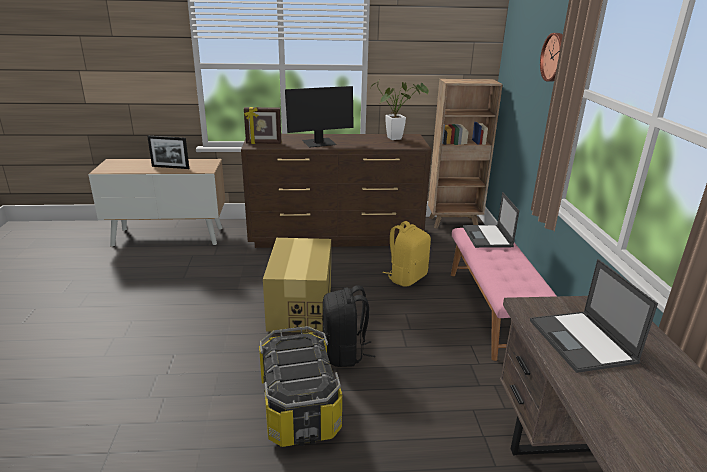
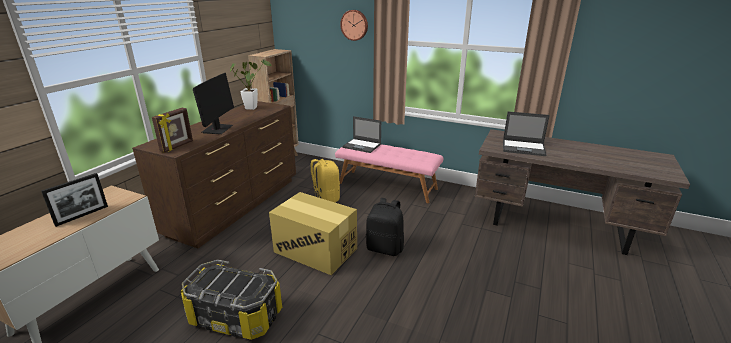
camera: 60 degrees left, 0 degrees up
storage box [259,326,342,447] -> storage box moved to [181,260,282,340]

